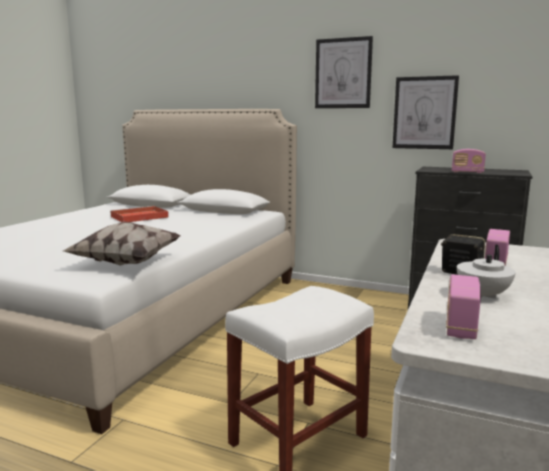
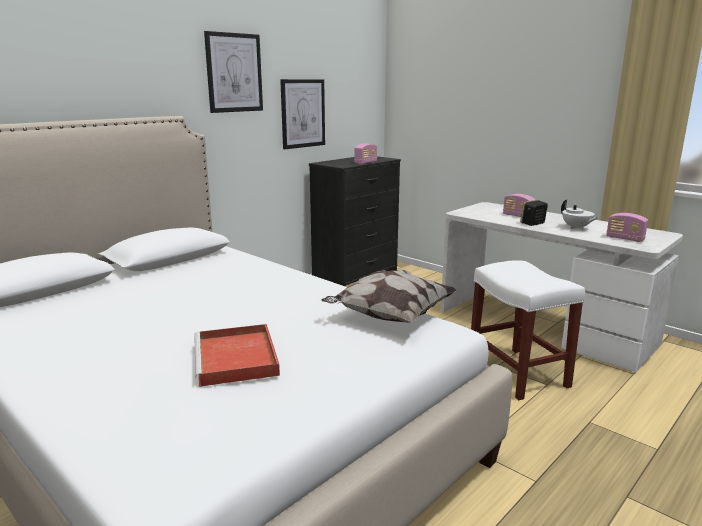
camera: 70 degrees left, 5 degrees up
red tray [110,206,169,222] -> red tray moved to [194,324,280,387]

